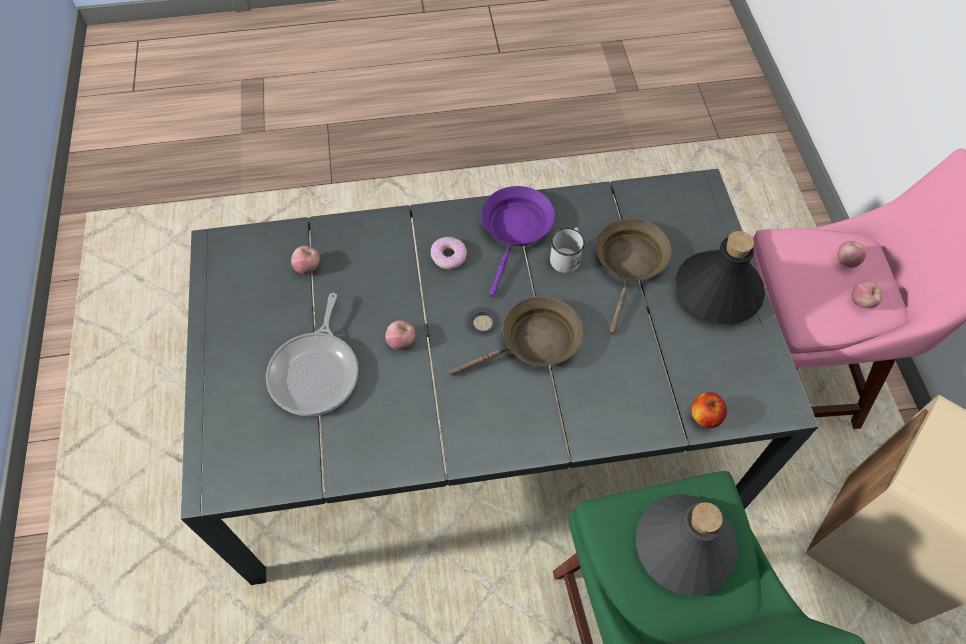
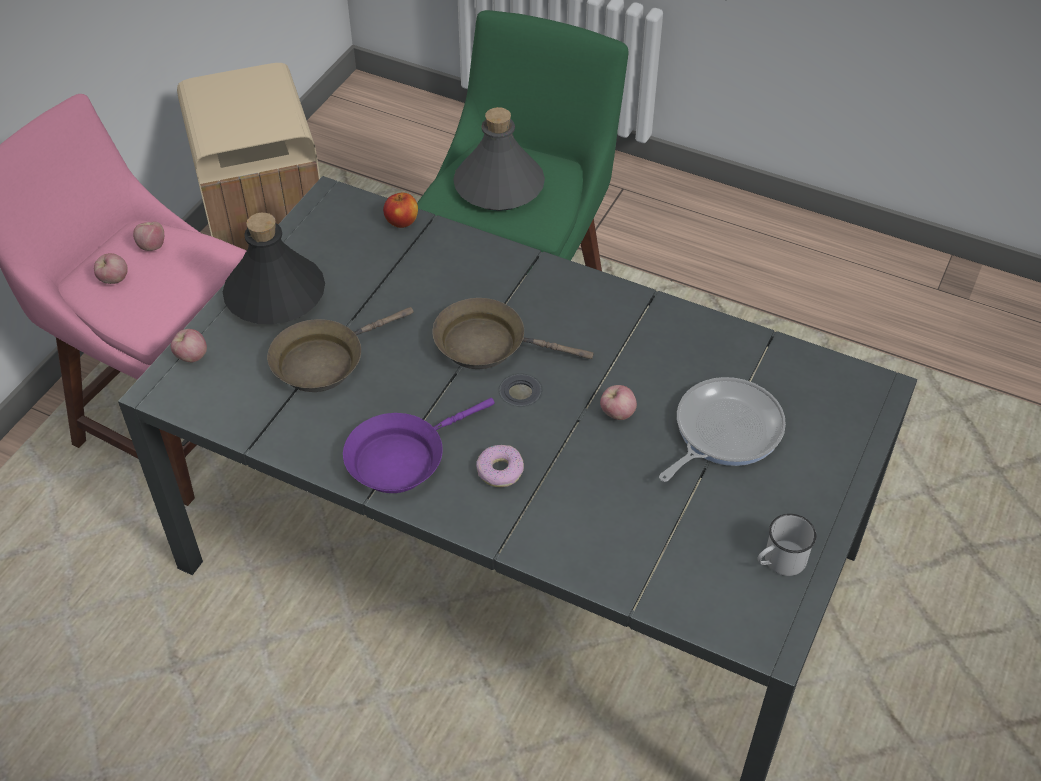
camera: 145 degrees left, 10 degrees down
apple [291,246,320,274] -> apple moved to [171,329,207,362]
white mug [550,227,585,273] -> white mug moved to [757,514,817,576]

